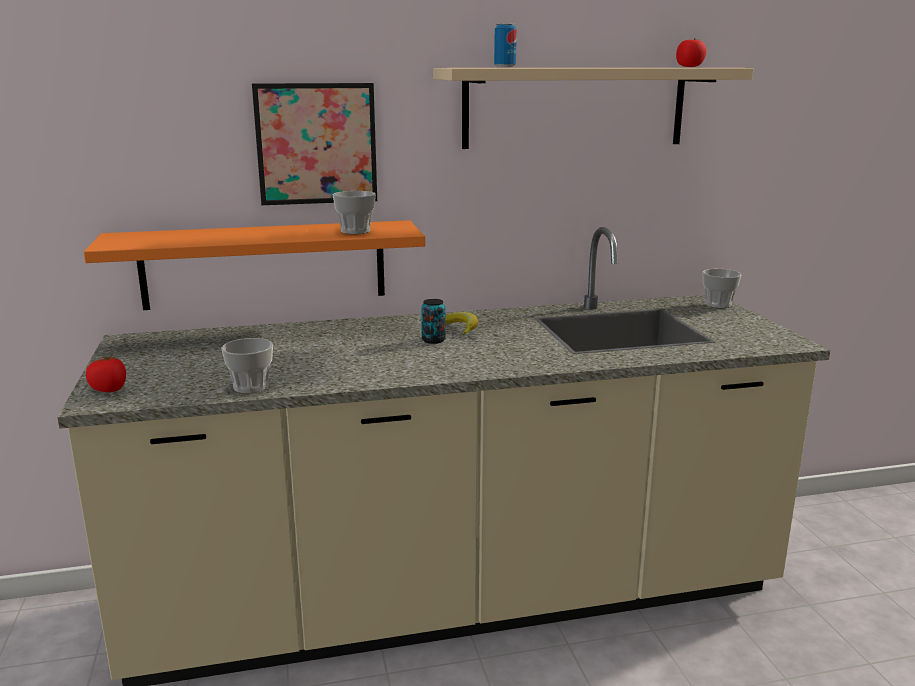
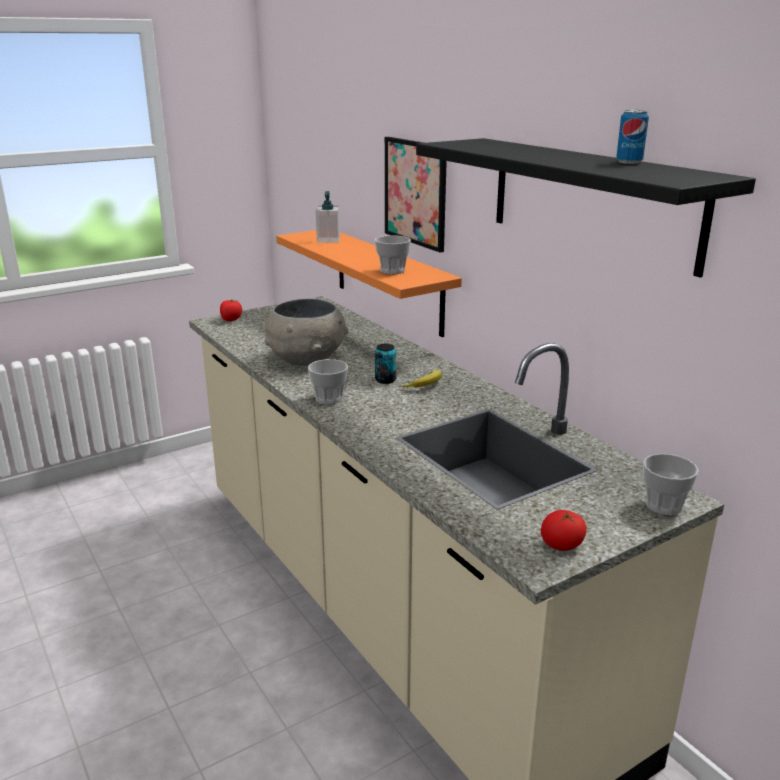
camera: 70 degrees right, 5 degrees up
cup [221,338,273,394] -> cup moved to [308,359,348,405]
beige shelf [433,68,753,149] -> black shelf [416,138,756,277]
can [494,23,517,67] -> can moved to [616,109,649,164]
tomato [676,38,707,67] -> tomato moved to [541,510,587,551]
none -> grey bowl [264,299,348,366]
none -> soap dispenser [316,191,340,243]

